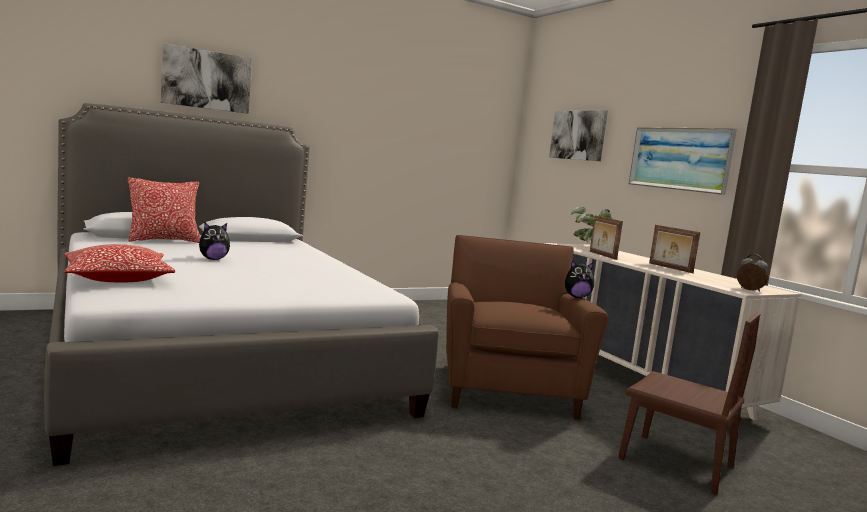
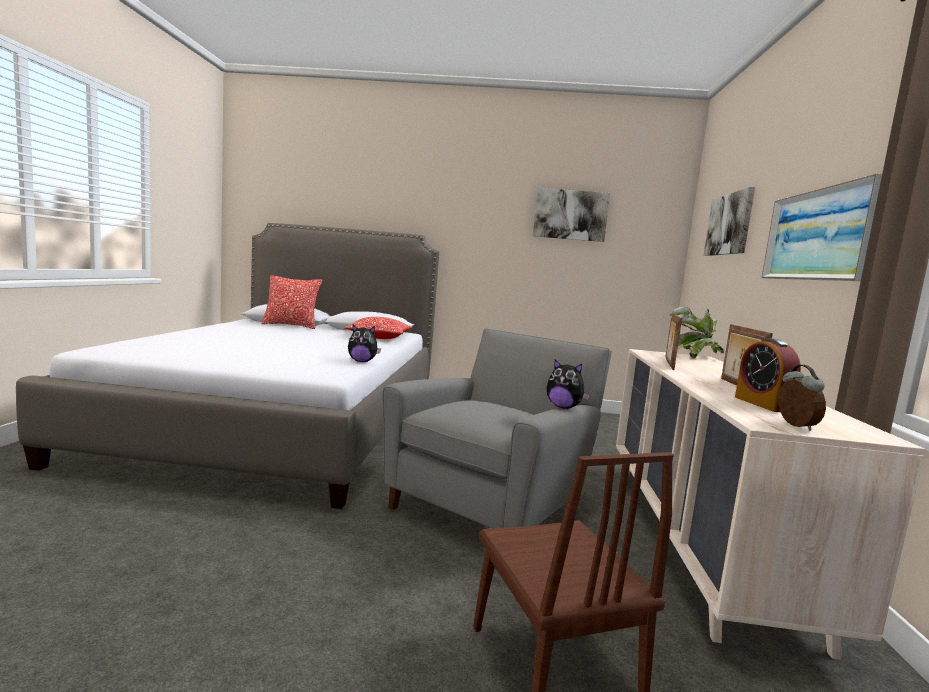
camera: 35 degrees right, 0 degrees up
pillow [64,244,175,282] -> pillow moved to [344,317,413,339]
picture [161,43,252,114] -> picture moved to [533,188,610,242]
plush toy [199,223,230,260] -> plush toy moved to [348,325,381,362]
brown armchair [446,235,608,420] -> grey armchair [382,329,612,529]
none -> alarm clock [735,338,801,412]

